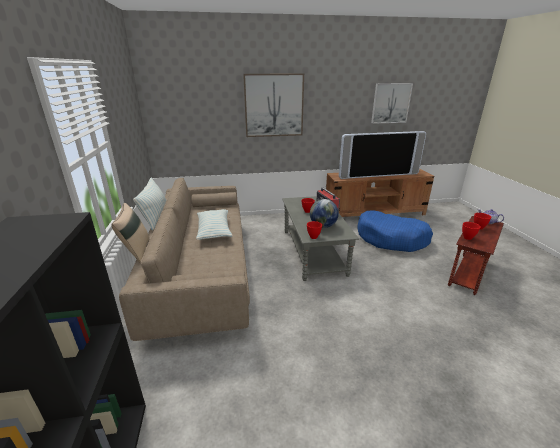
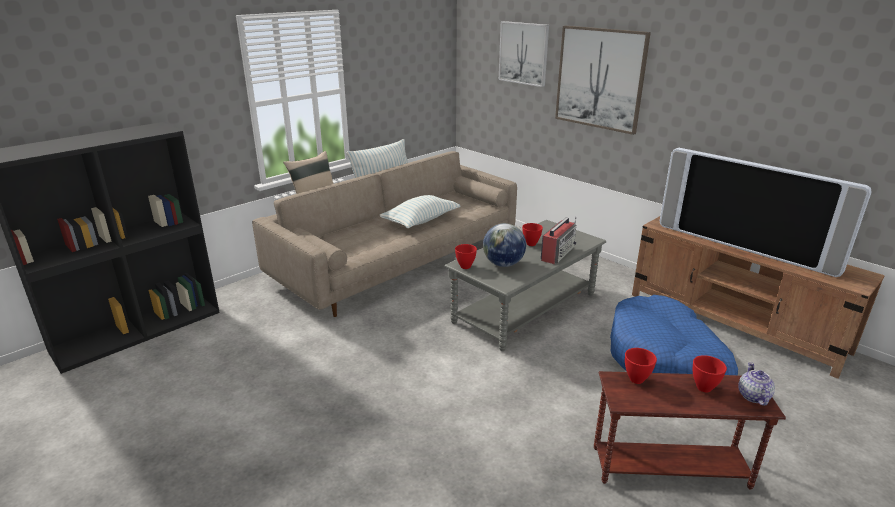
camera: 55 degrees right, 0 degrees up
picture [371,83,413,124] -> picture moved to [499,21,549,87]

